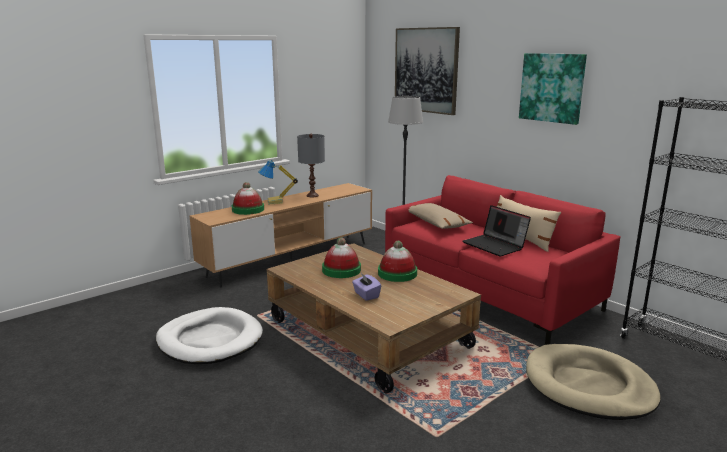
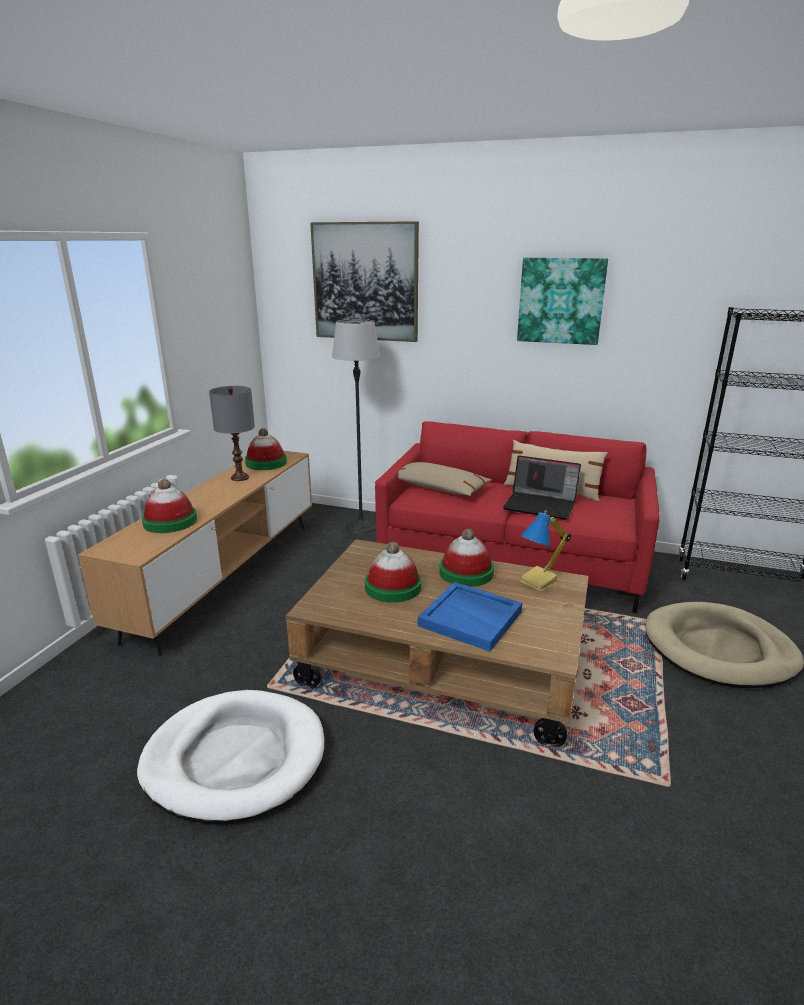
camera: 30 degrees left, 5 degrees up
table lamp [258,160,298,204] -> table lamp moved to [520,511,571,591]
purple tissue box [352,273,381,301] -> blue tray [418,582,522,652]
none -> hat [245,428,287,470]

